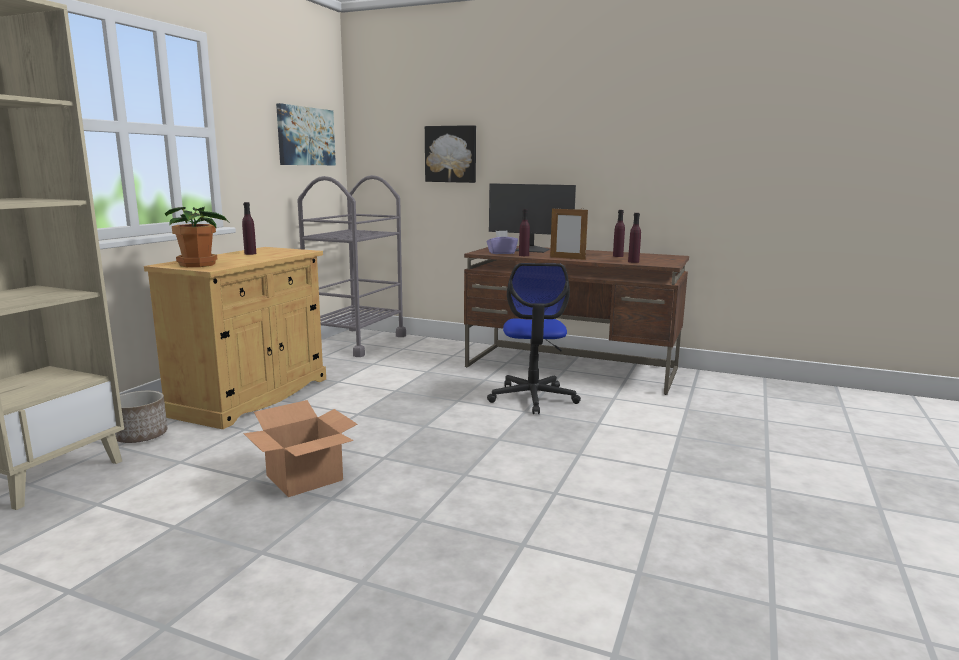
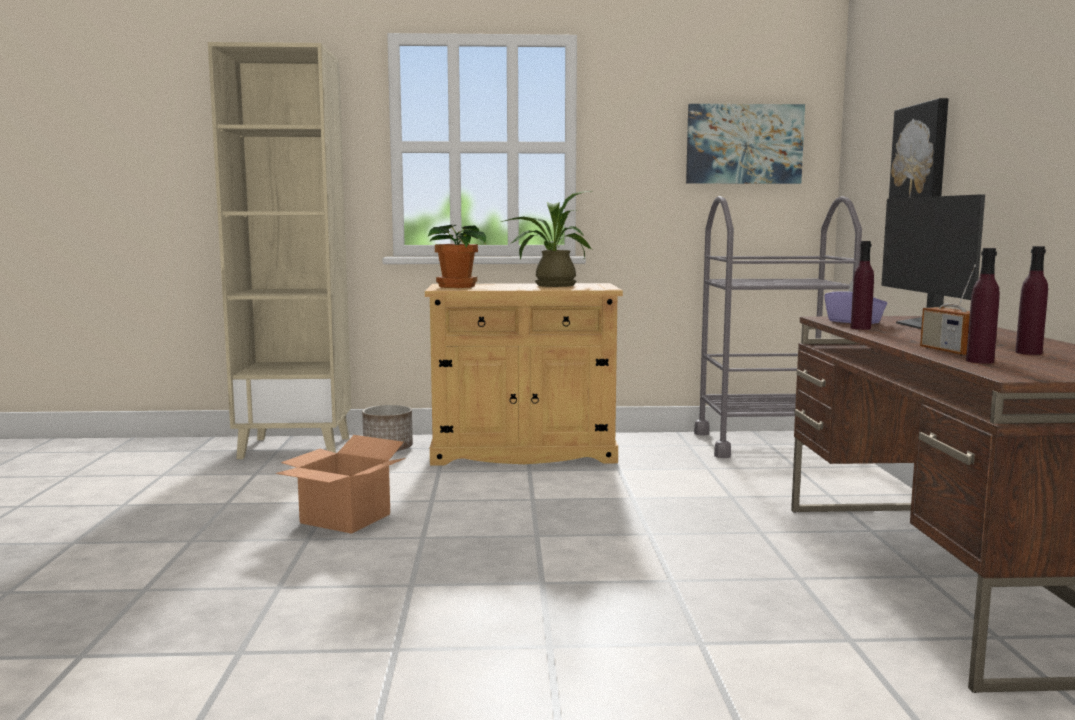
camera: 65 degrees right, 5 degrees down
purple bottle [242,202,256,255] -> potted plant [501,191,592,287]
office chair [487,263,581,414] -> none
picture frame [550,208,588,260] -> none
none -> radio [920,264,976,356]

